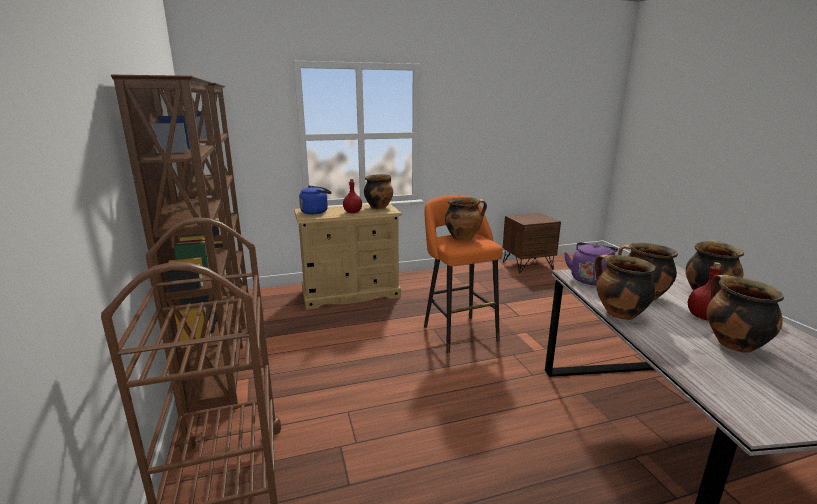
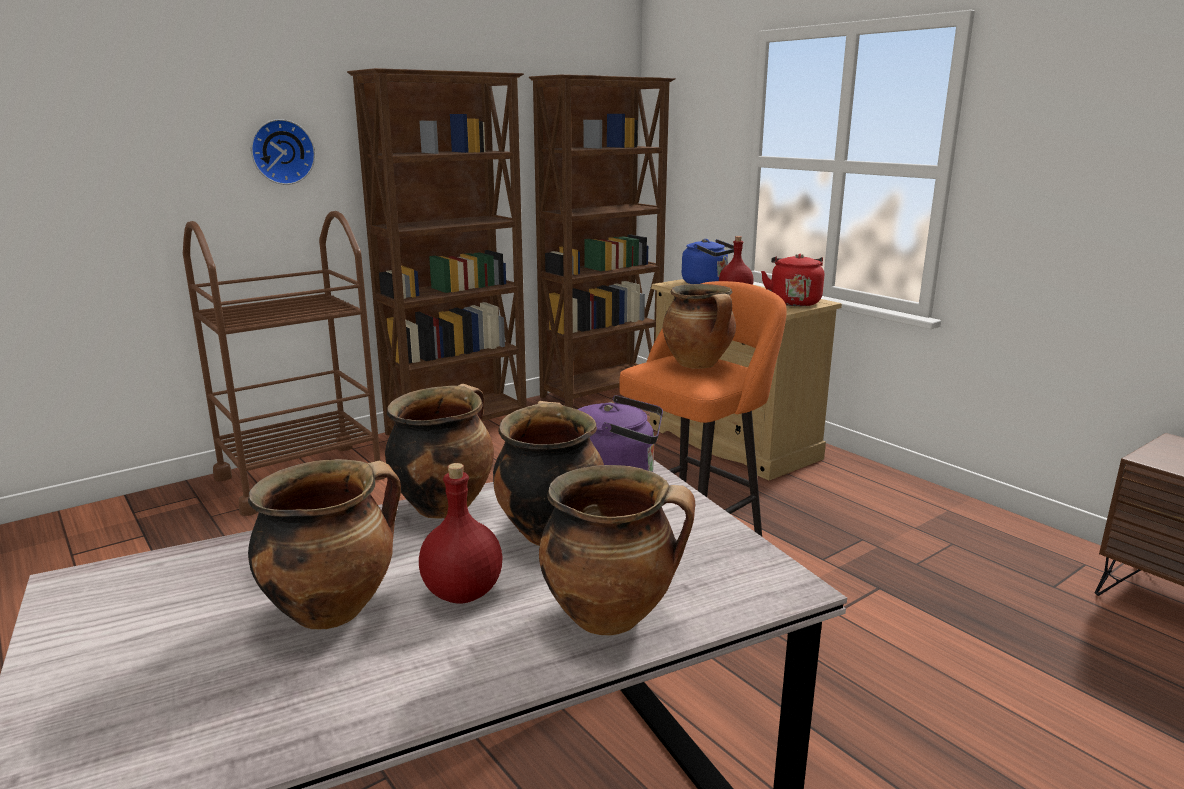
camera: 70 degrees right, 0 degrees up
cooking pot [364,174,393,209] -> red kettle [761,254,824,306]
none -> wall clock [251,119,315,185]

